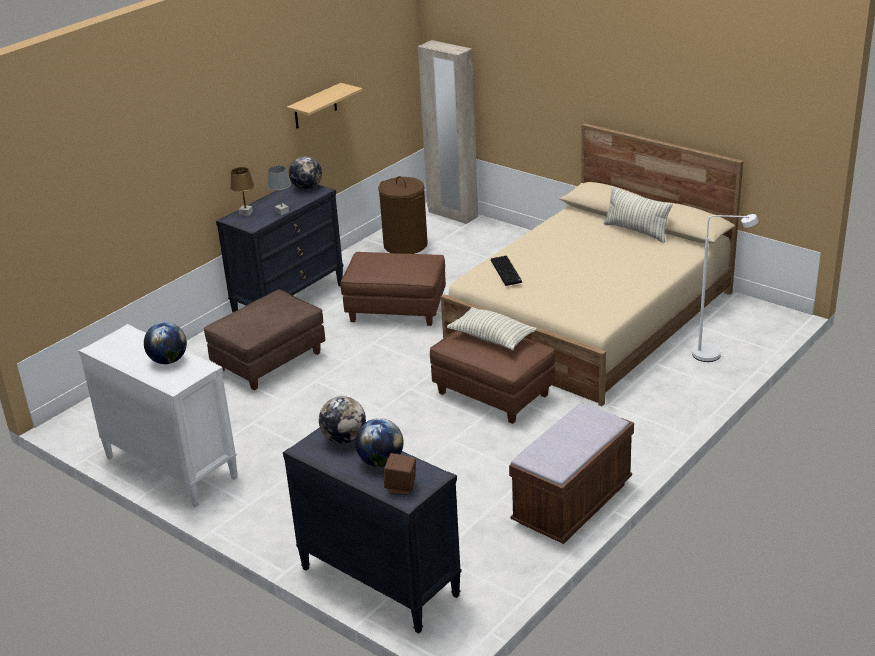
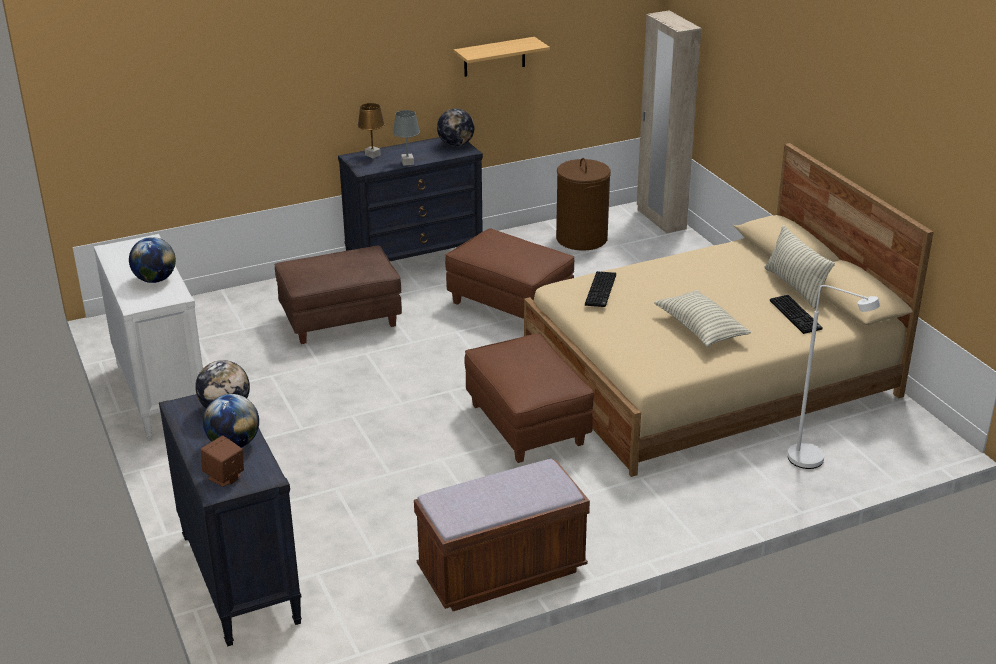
camera: 25 degrees right, 0 degrees up
pillow [447,307,537,350] -> pillow moved to [654,290,751,347]
none -> keyboard [770,295,822,334]

